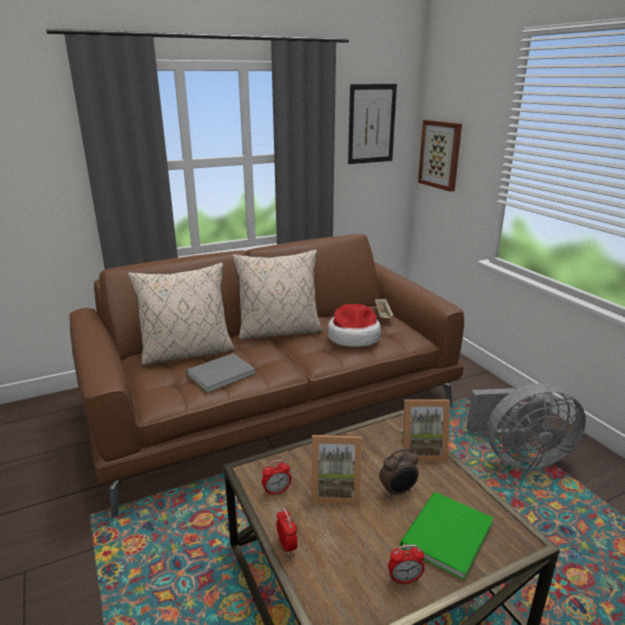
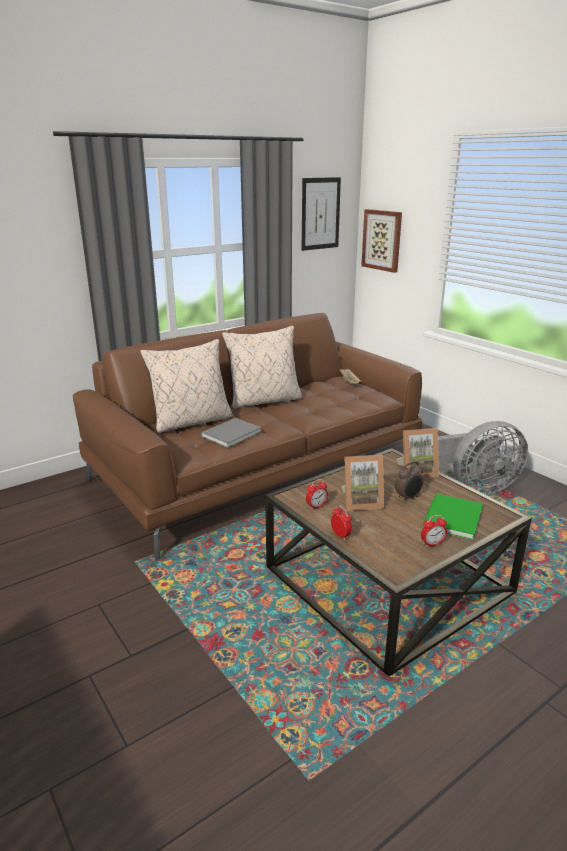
camera: 10 degrees left, 0 degrees up
hat [328,304,381,347] -> none

